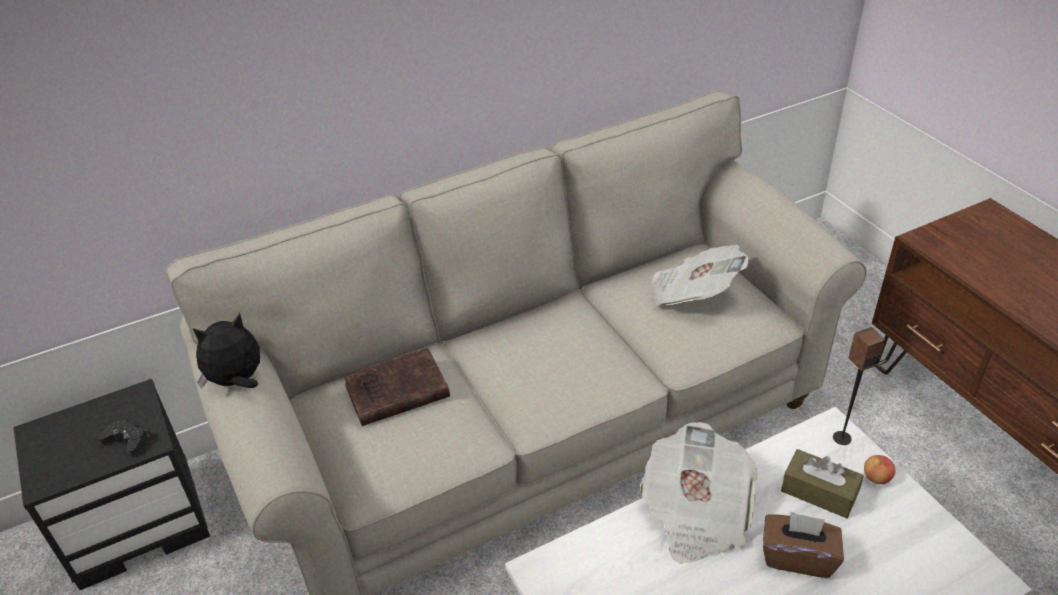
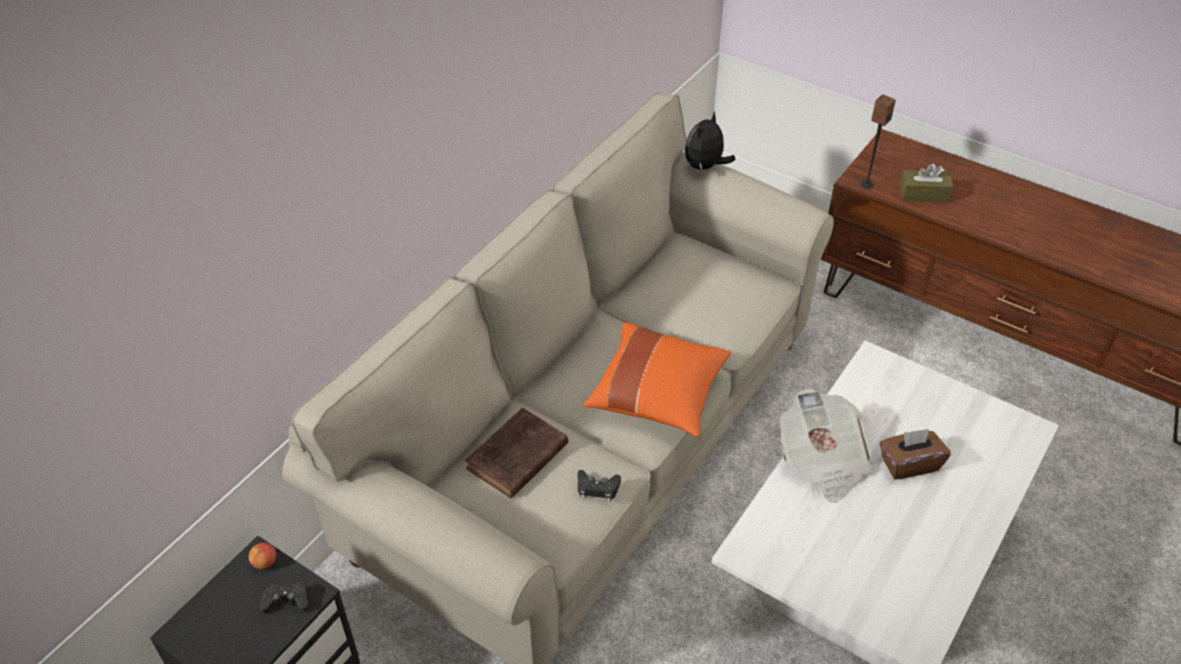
camera: 30 degrees left, 5 degrees up
plush toy [193,313,260,389] -> plush toy moved to [685,111,736,172]
newspaper [652,245,749,306] -> none
brown tissue box [781,449,864,518] -> brown tissue box moved to [899,163,954,203]
speaker [833,327,885,445] -> speaker moved to [860,94,896,189]
apple [864,455,896,484] -> apple moved to [249,543,276,569]
none -> black game controller [578,470,621,502]
none -> orange pillow [583,322,731,437]

